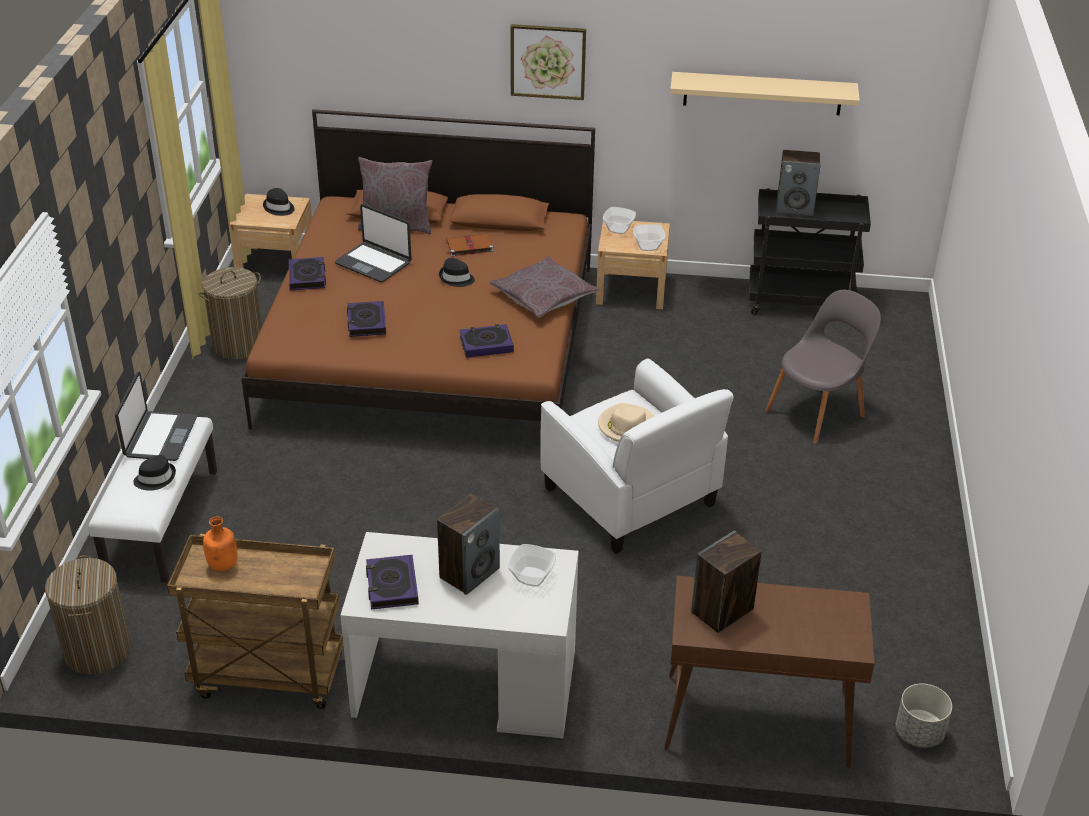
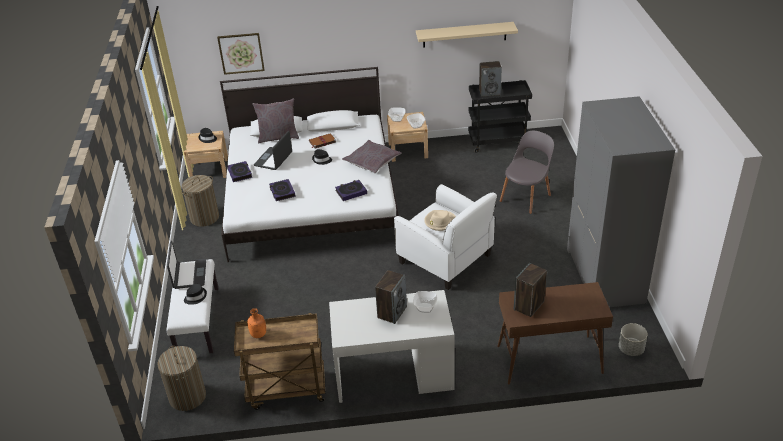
camera: 10 degrees left, 0 degrees up
brown bed [241,109,595,430] -> white bed [220,67,399,262]
laptop [335,204,411,282] -> laptop turned 90 degrees clockwise [254,131,292,170]
book [366,555,419,609] -> none
picture [511,24,586,100] -> picture moved to [217,33,265,75]
none -> grey wardrobe [567,96,675,307]

